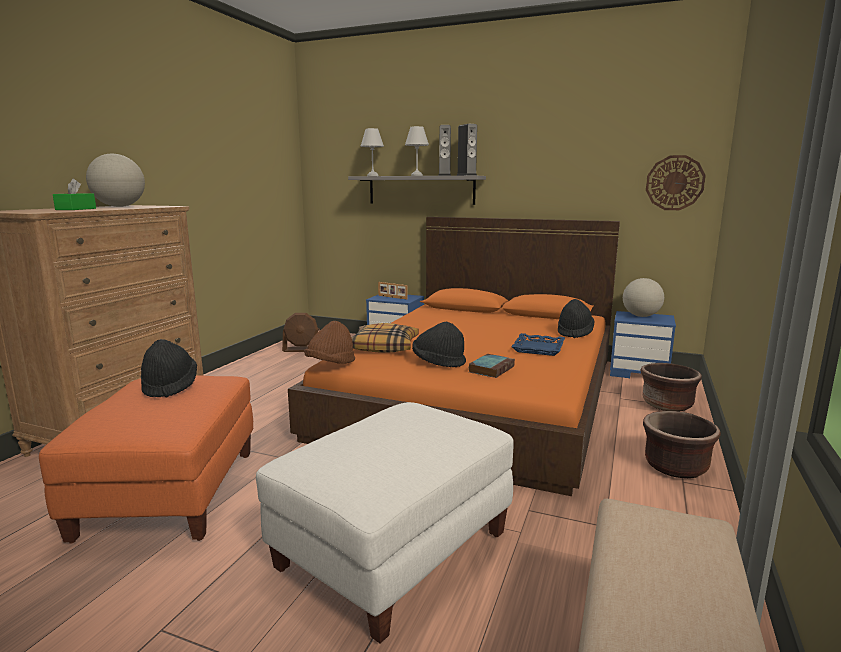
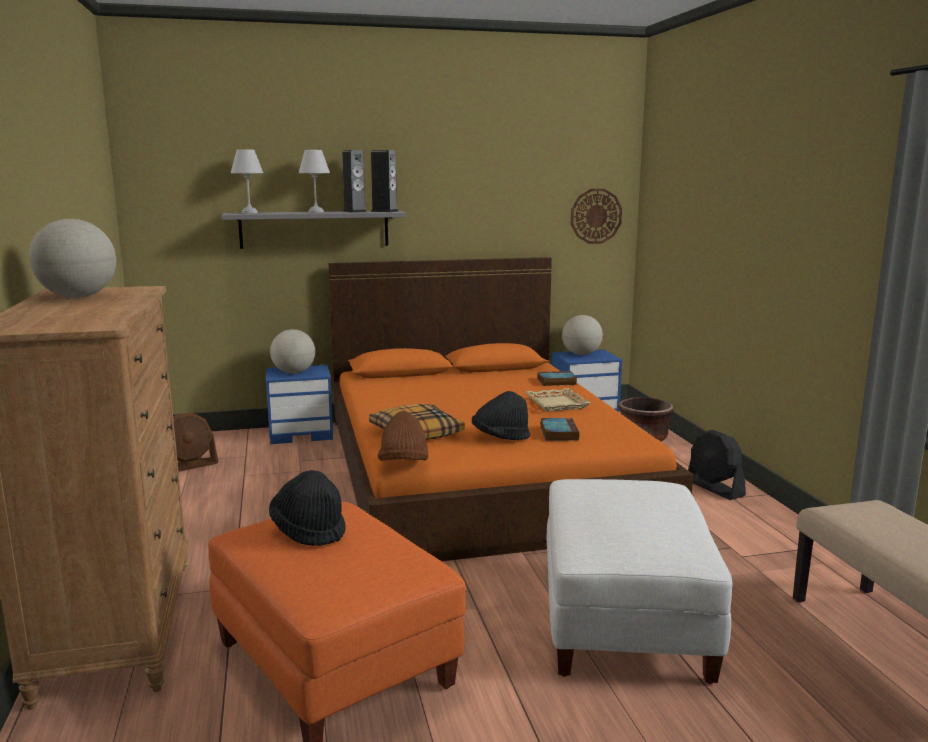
camera: 35 degrees left, 0 degrees up
green tissue box [53,179,96,210] -> none
picture frame [378,282,408,300] -> globe [270,329,315,373]
blue tray [511,333,565,356] -> beige tray [525,388,590,412]
black hat [558,299,595,338] -> book [537,371,578,386]
brown planter [643,411,721,478] -> black fan [688,429,746,500]

